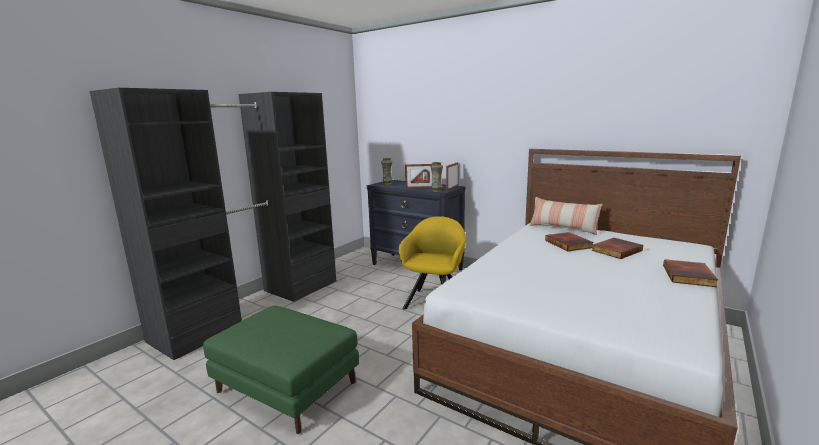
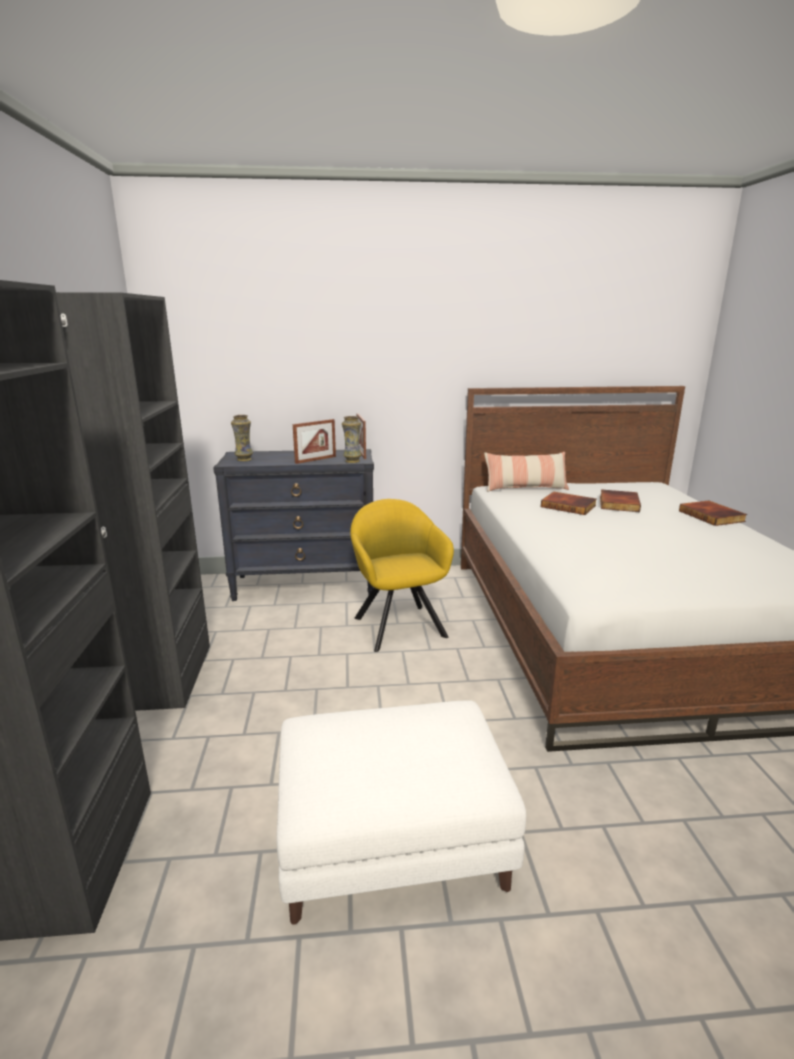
camera: 40 degrees left, 5 degrees up
green ottoman [203,305,359,434] -> white ottoman [276,700,526,925]

